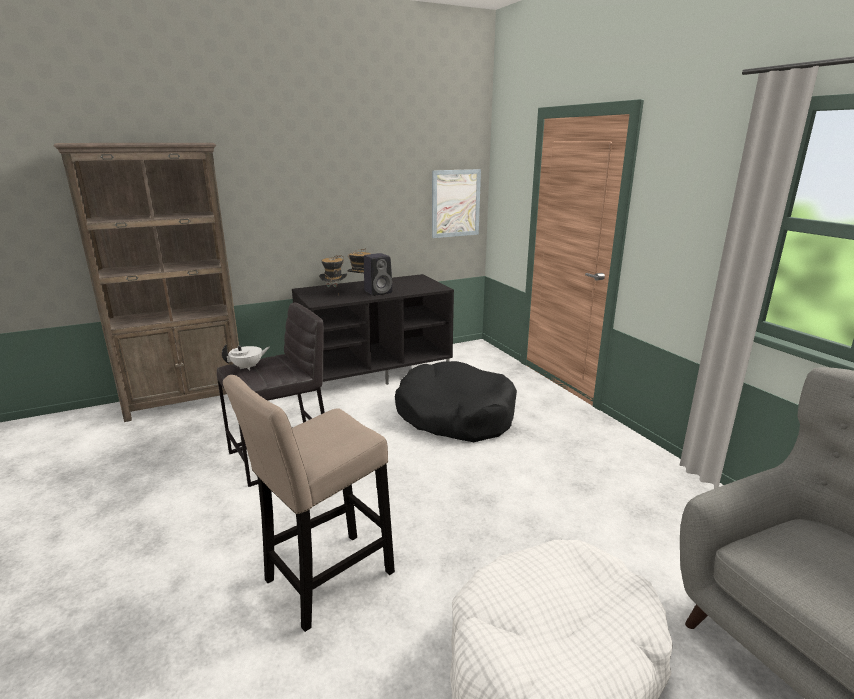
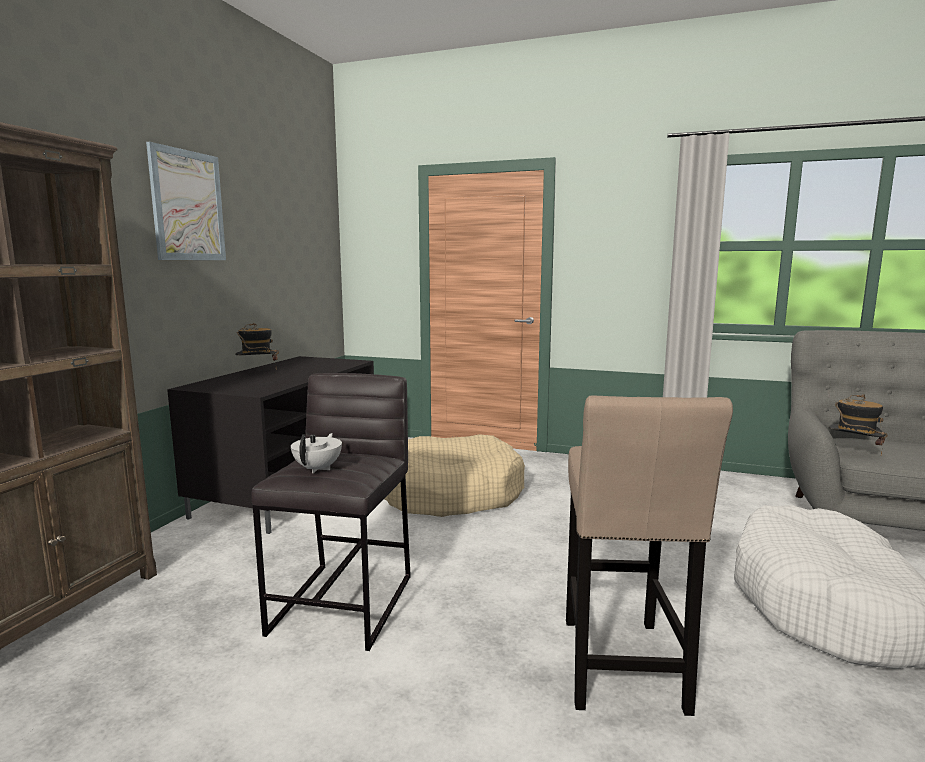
camera: 45 degrees left, 10 degrees down
hat [319,255,347,287] -> hat moved to [829,394,888,455]
black speaker [364,253,393,296] -> none
black dog bed [395,361,517,442] -> beige dog bed [384,434,525,517]
picture [432,169,481,238] -> picture moved to [146,142,226,260]

